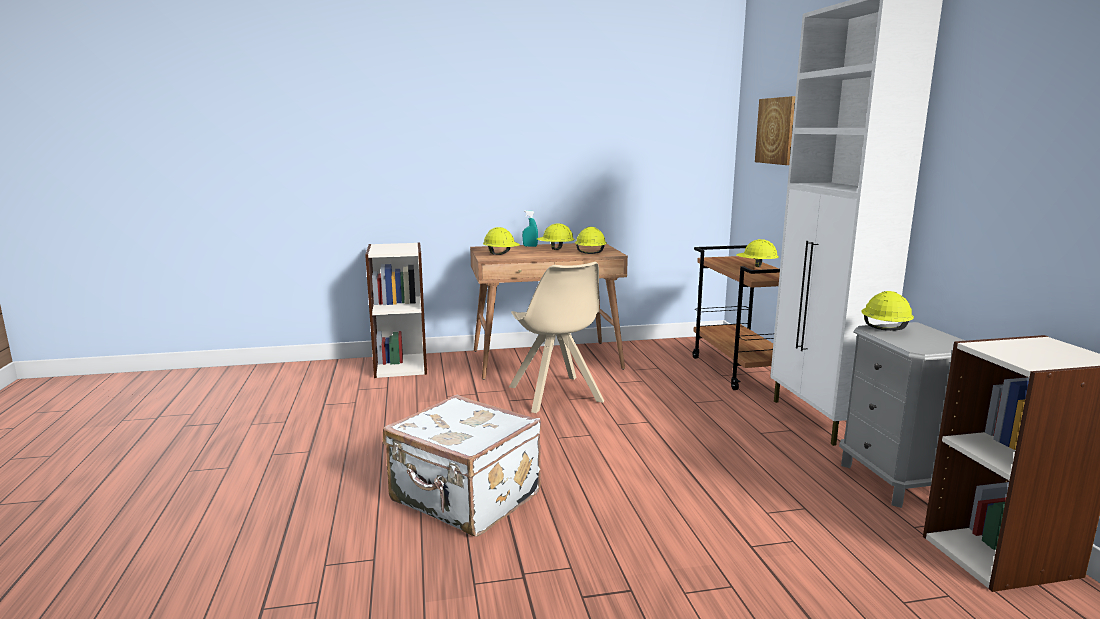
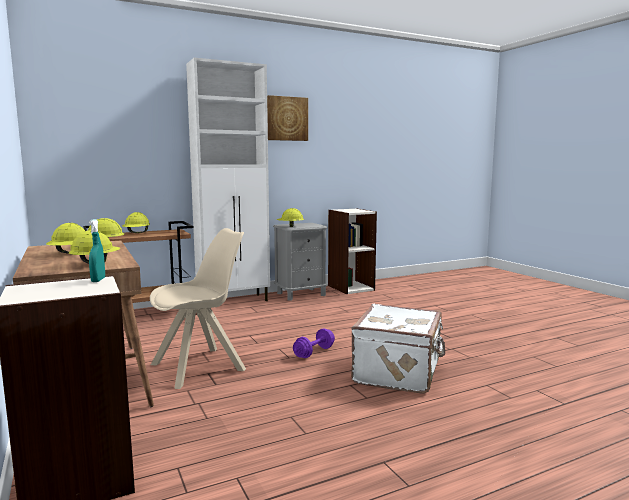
camera: 105 degrees left, 5 degrees down
turquoise spray bottle [522,210,538,247] -> turquoise spray bottle moved to [89,219,105,282]
picture [755,96,795,165] -> picture moved to [267,95,308,141]
none -> purple dumbbell [293,328,335,358]

